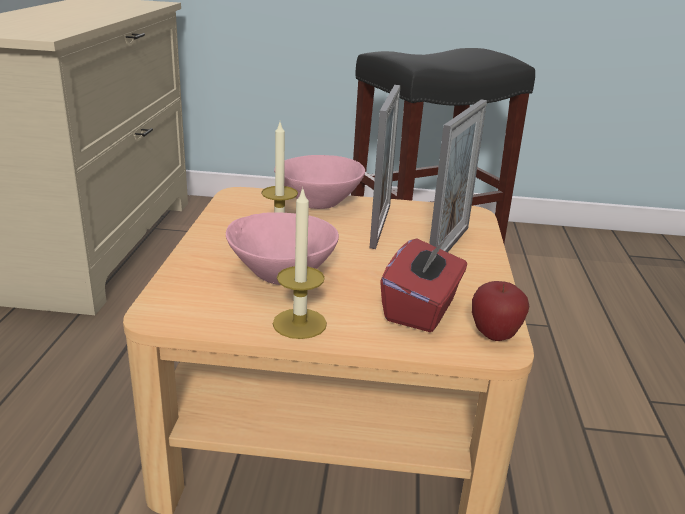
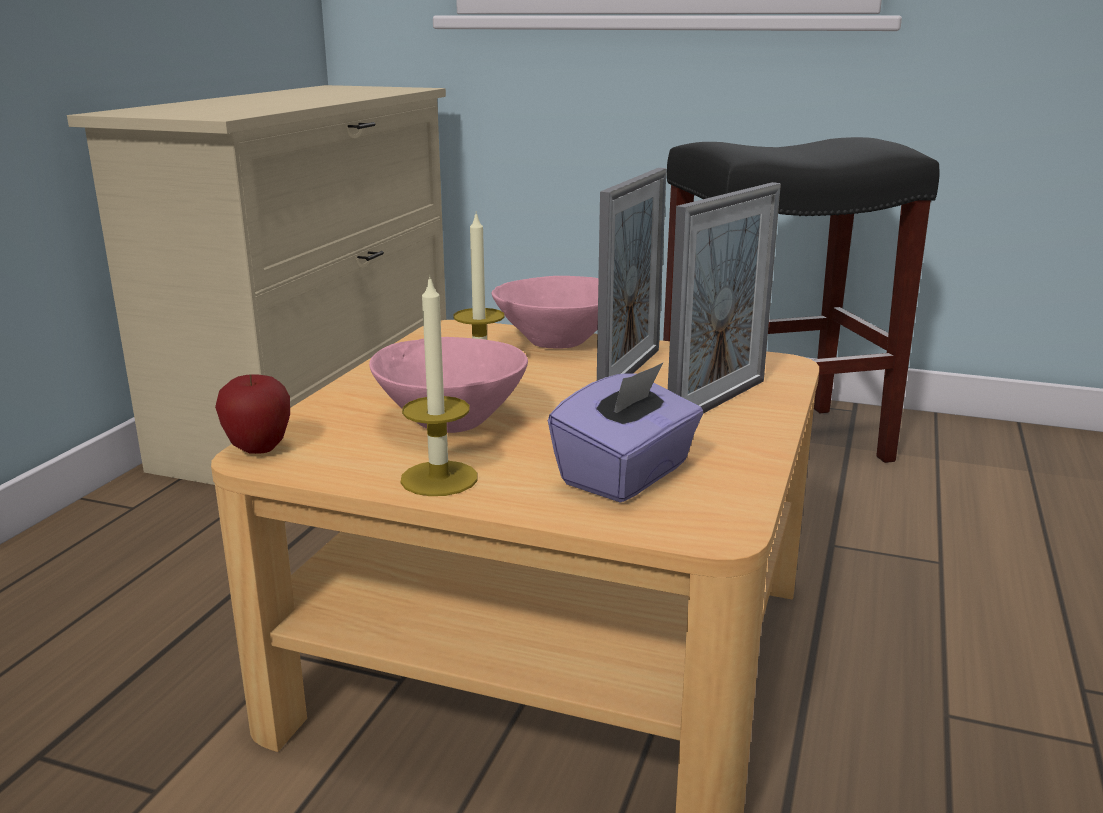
camera: 15 degrees right, 5 degrees down
red tissue box [380,236,467,332] -> purple tissue box [548,363,703,503]
apple [472,281,529,341] -> apple moved to [215,375,290,454]

